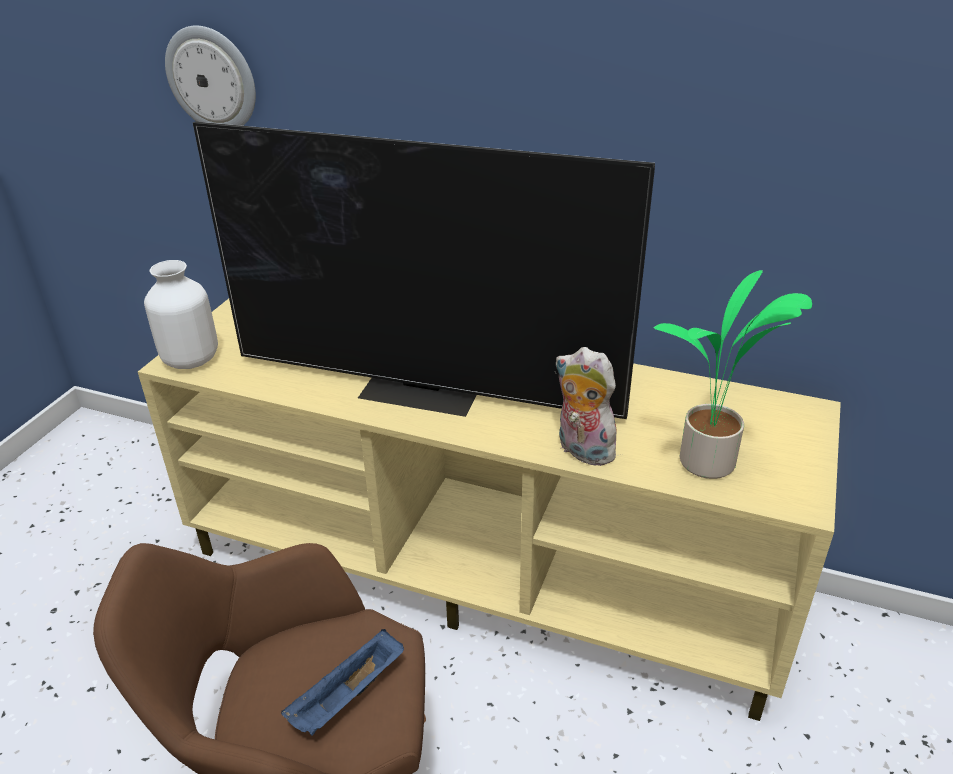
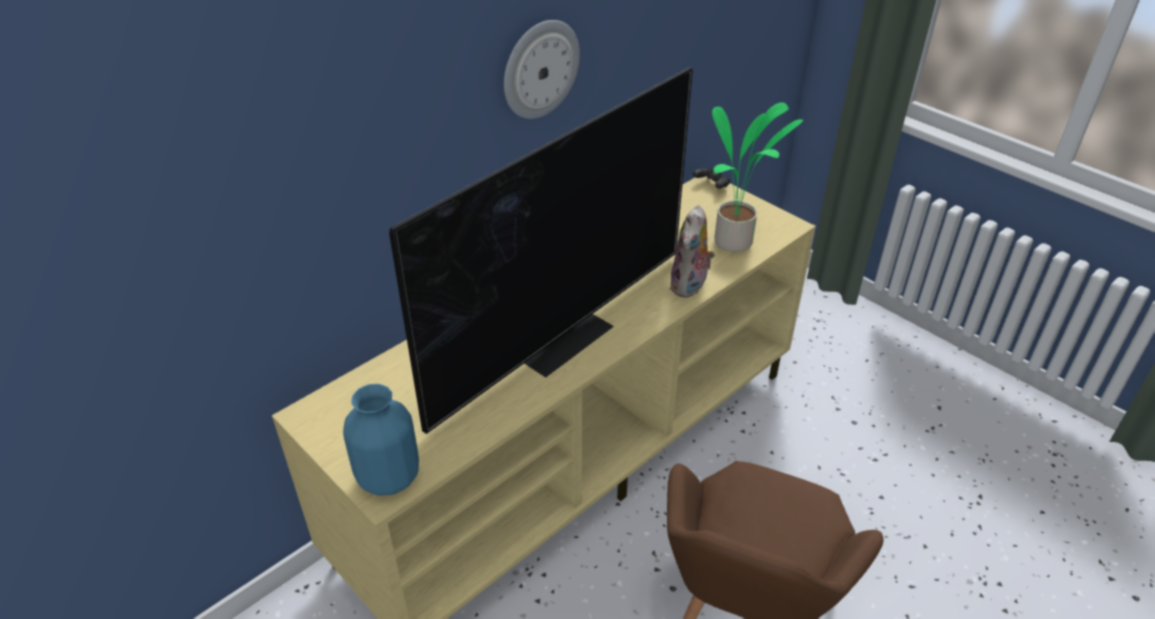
camera: 65 degrees left, 5 degrees up
white vase [144,260,218,369] -> blue vase [343,384,419,496]
wall clock [165,26,256,126] -> wall clock moved to [504,20,580,119]
blue tray [281,629,404,735] -> none
plush toy [556,347,619,466] -> plush toy turned 45 degrees counterclockwise [670,205,715,298]
none -> black game controller [693,168,730,189]

